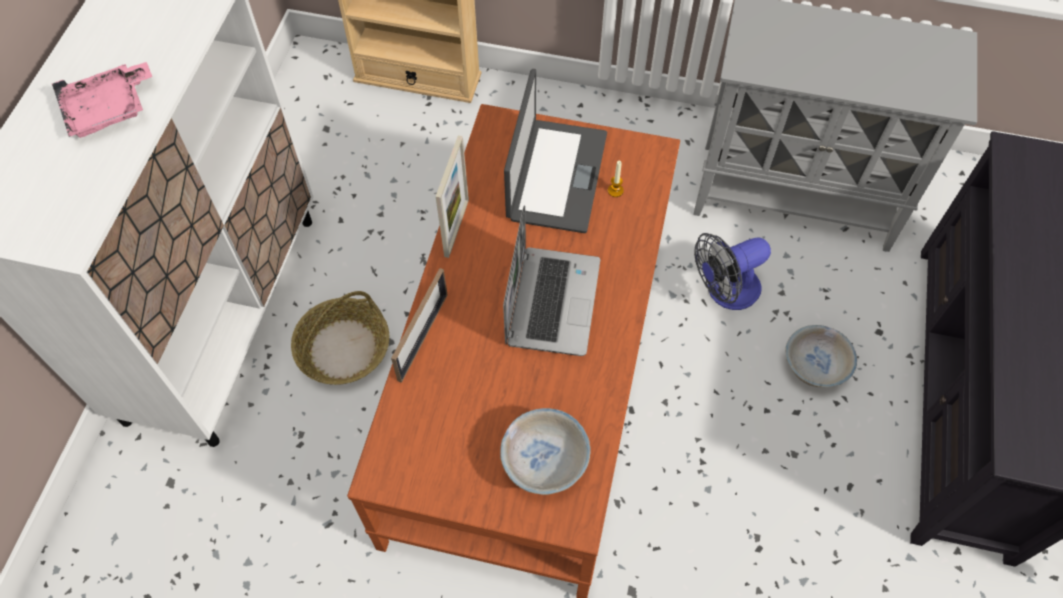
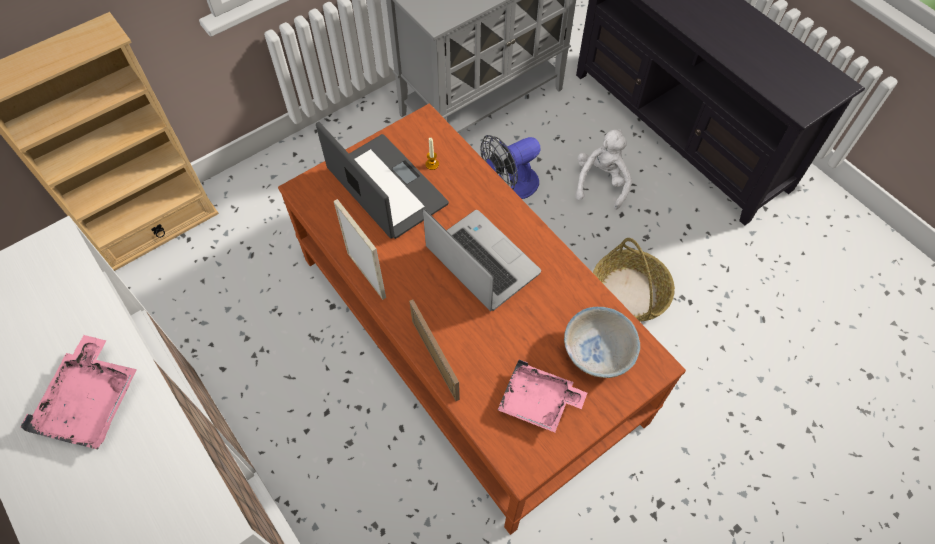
camera: 50 degrees left, 0 degrees up
basket [291,291,389,385] -> basket moved to [593,238,675,322]
fan [694,233,771,310] -> fan turned 45 degrees clockwise [480,135,541,199]
white bowl [785,325,857,387] -> white plush toy [576,129,632,210]
none -> pink tray [498,360,587,432]

